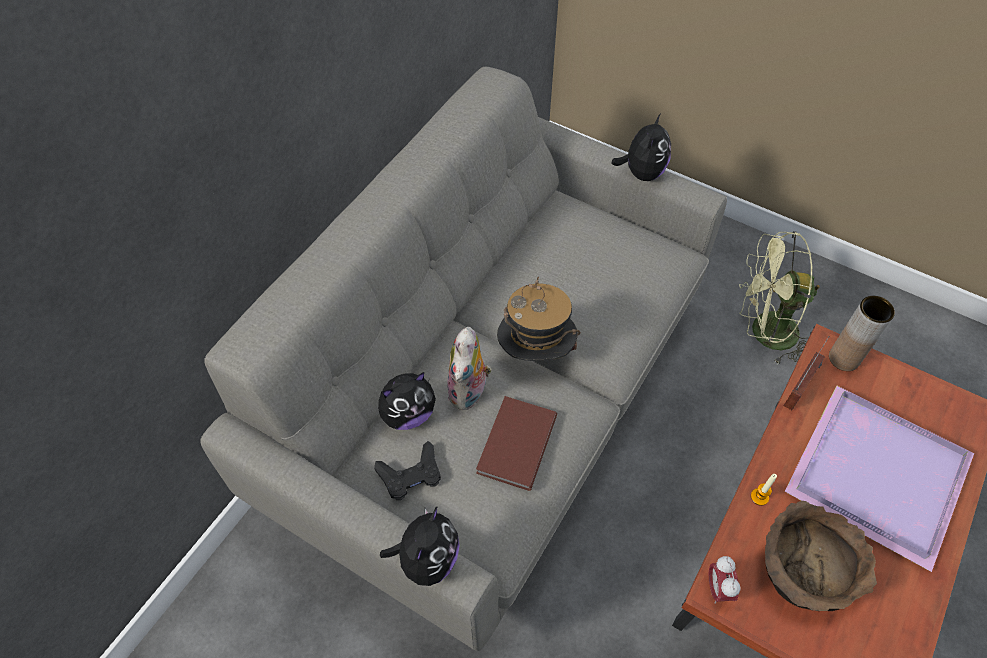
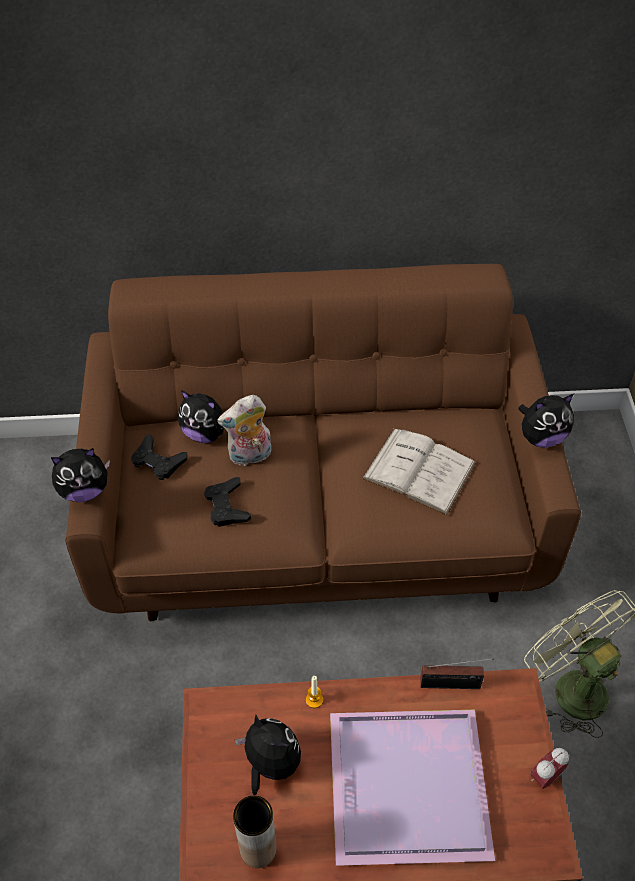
camera: 55 degrees right, 5 degrees down
grey sofa [200,67,727,651] -> brown sofa [65,264,581,621]
brown book [476,396,557,491] -> black game controller [204,477,251,527]
hat [497,276,581,361] -> none
alarm clock [709,556,741,604] -> alarm clock moved to [530,748,569,789]
brown bowl [765,501,877,612] -> plush toy [234,715,301,795]
brown vase [829,296,895,371] -> brown vase moved to [233,795,277,868]
none -> white book [362,429,476,515]

